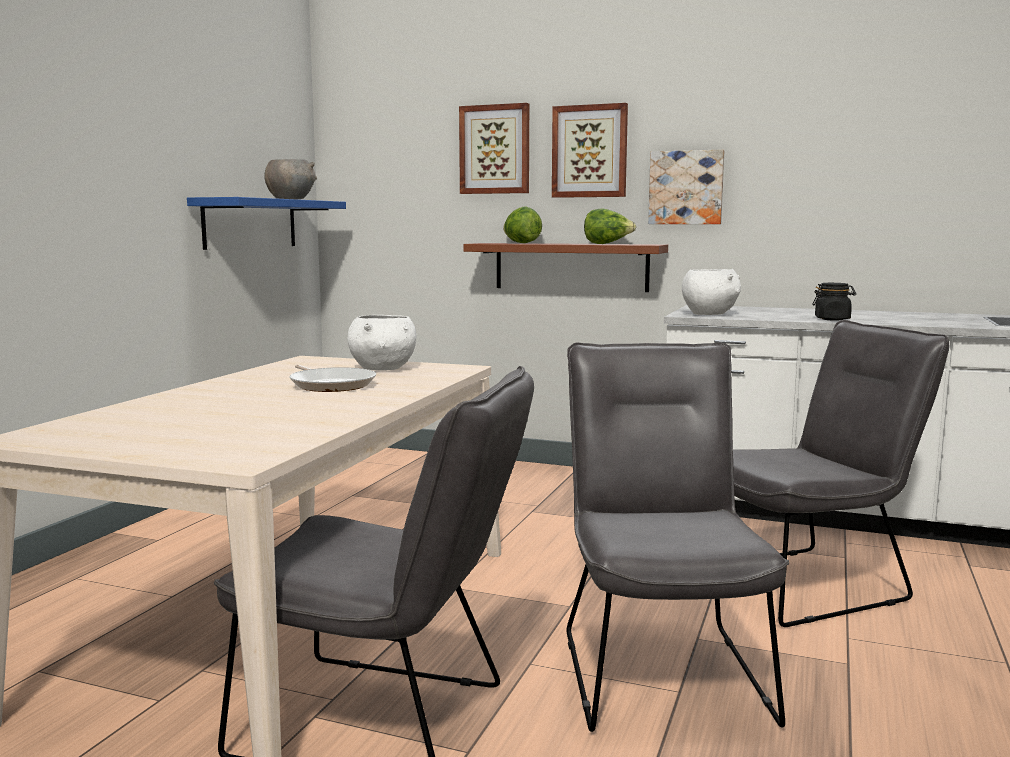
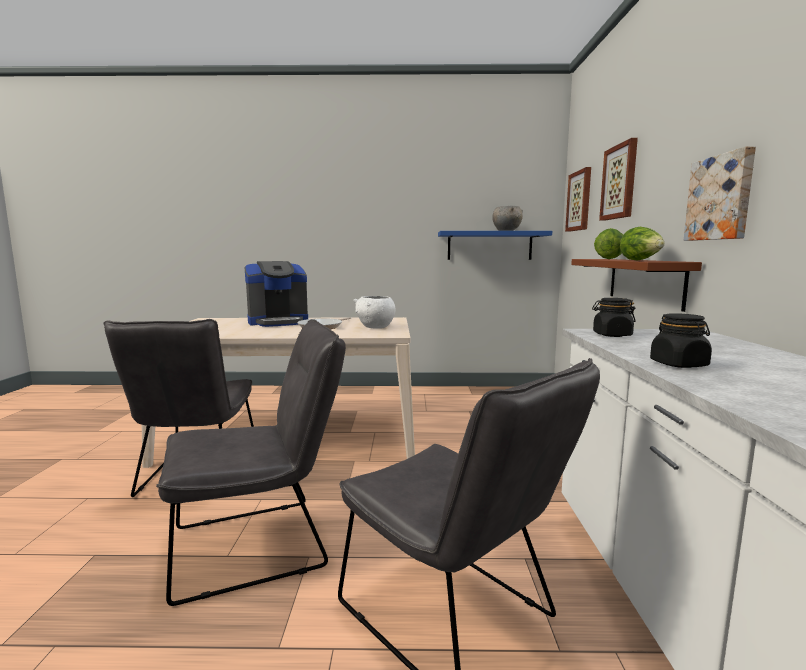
camera: 70 degrees right, 0 degrees up
picture [552,103,628,198] -> picture moved to [565,167,591,232]
white bowl [682,269,741,315] -> black jar [592,298,636,337]
none -> coffee machine [245,261,308,327]

